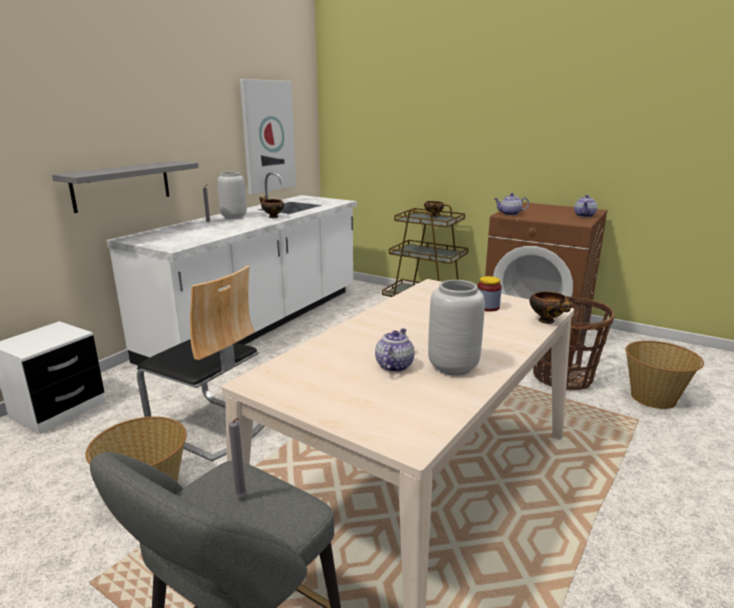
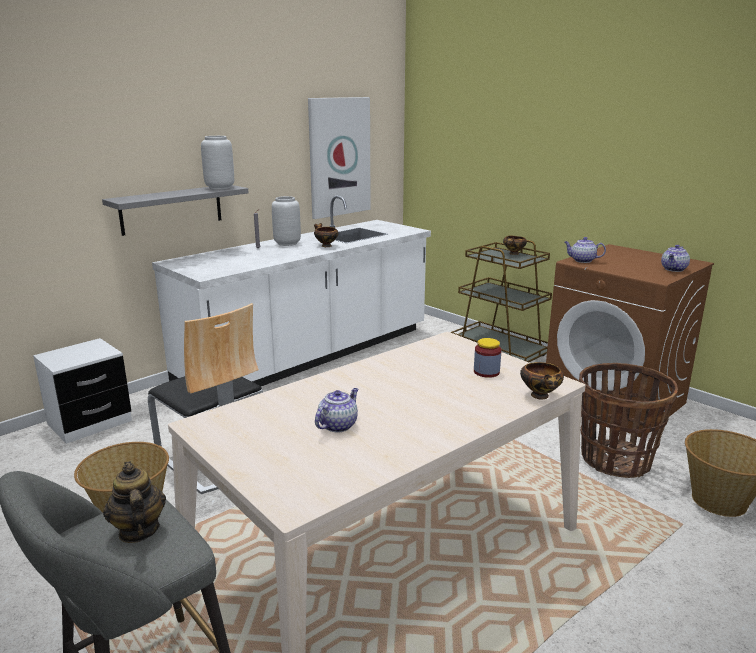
camera: 15 degrees right, 0 degrees up
grey candle [228,418,247,497] -> teapot [103,461,166,543]
grey vase [428,280,485,375] -> grey vase moved to [201,136,234,190]

